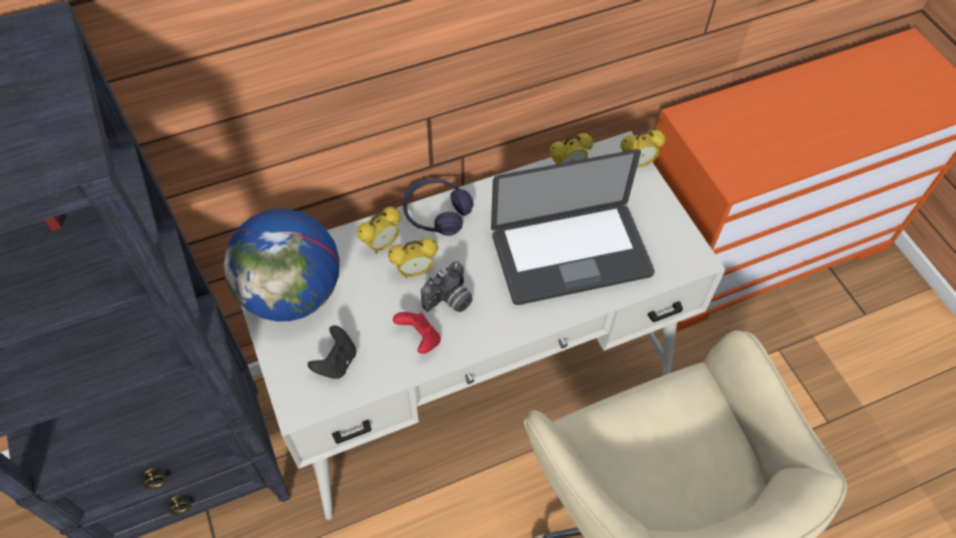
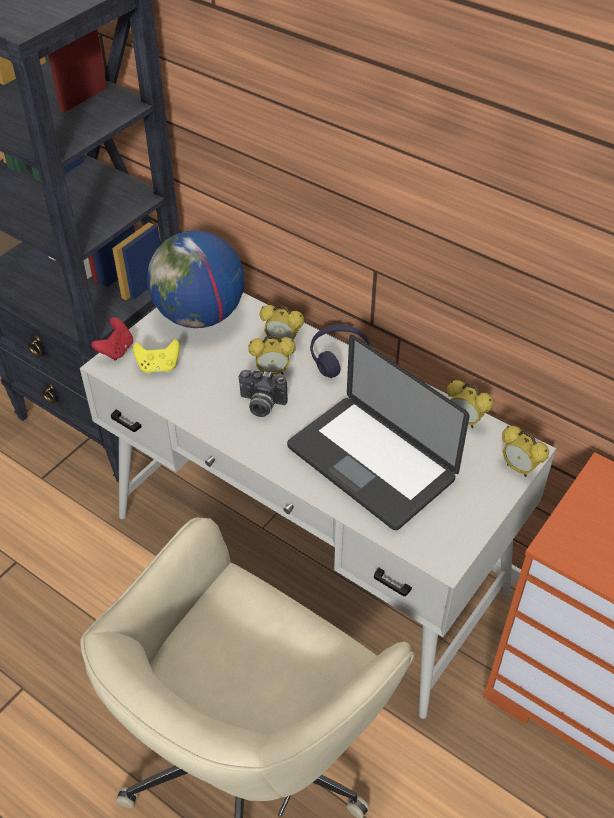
camera: 60 degrees right, 10 degrees down
black game controller [308,325,356,379] -> yellow game controller [133,339,180,373]
alarm clock [388,238,438,278] -> alarm clock turned 45 degrees counterclockwise [248,335,296,375]
red game controller [393,312,441,354] -> red game controller moved to [91,317,133,361]

